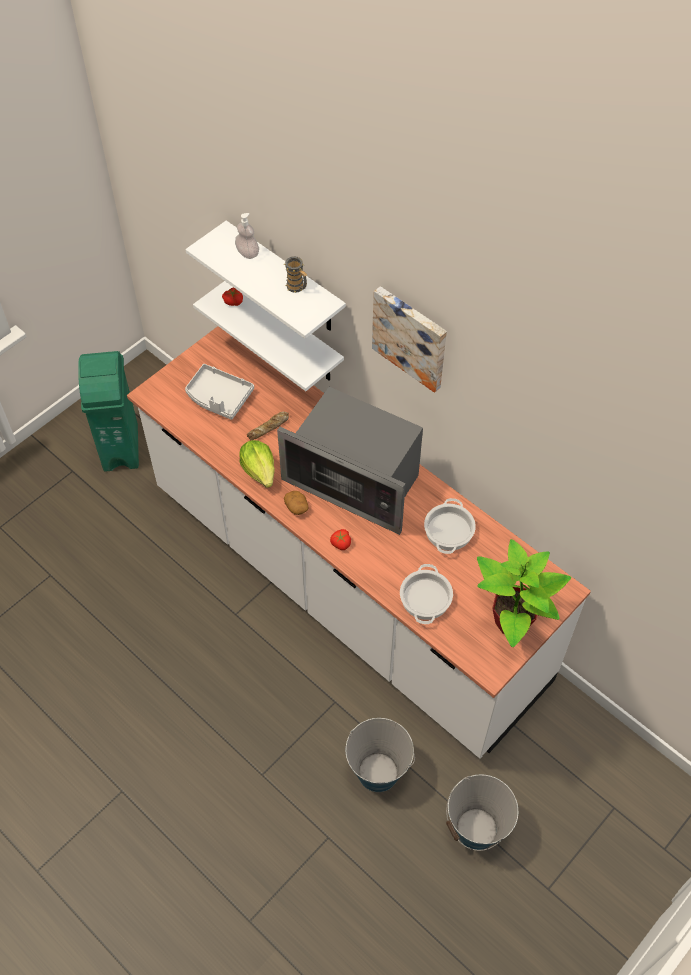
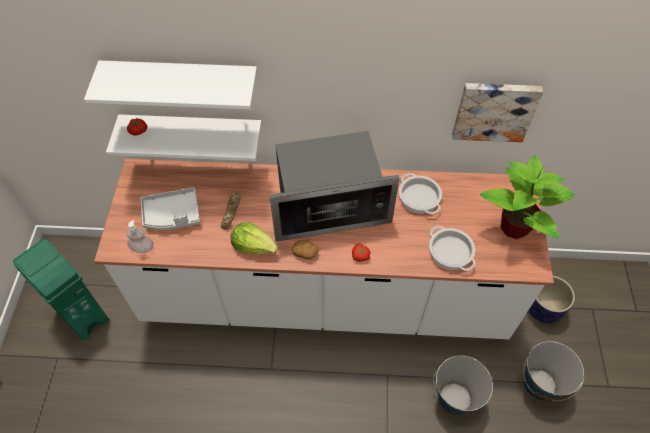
camera: 40 degrees left, 0 degrees up
soap dispenser [235,213,259,259] -> soap dispenser moved to [126,220,153,253]
mug [284,256,307,293] -> none
picture [372,286,447,393] -> picture moved to [452,83,543,142]
none -> planter [528,276,575,323]

